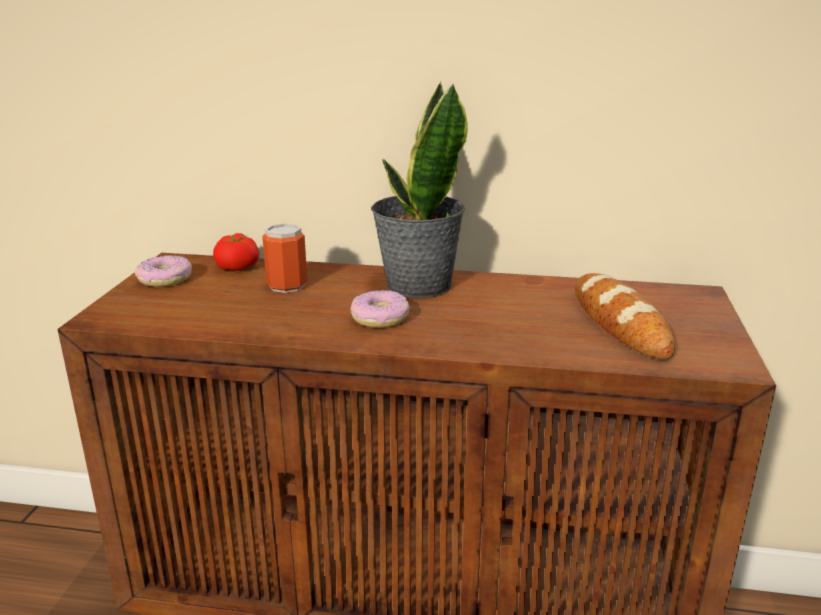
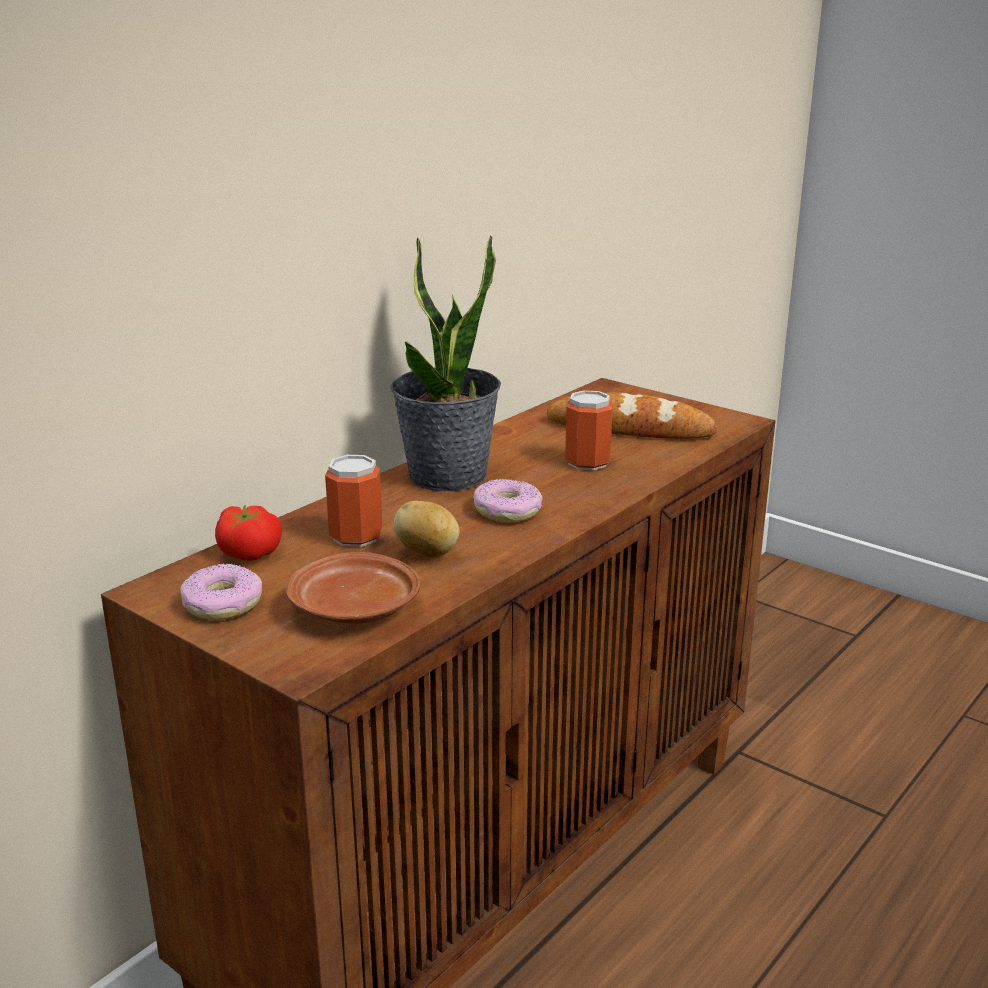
camera: 60 degrees left, 0 degrees up
none -> brown plate [286,552,420,624]
none -> potato [393,501,460,558]
none -> can [565,390,613,470]

